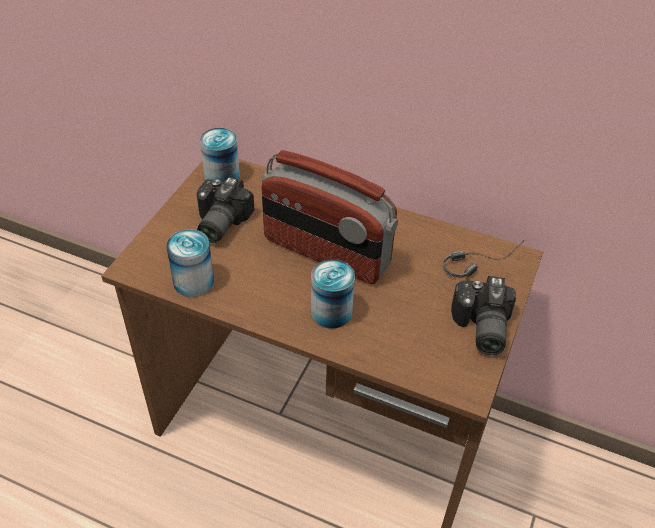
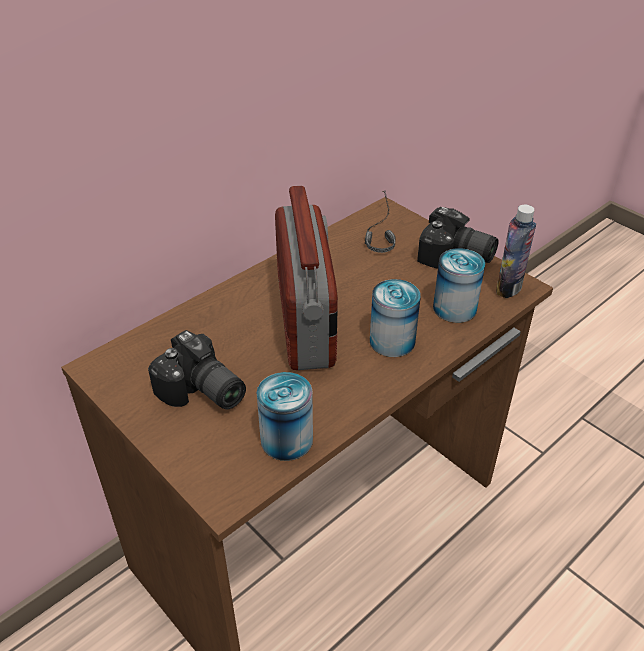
camera: 65 degrees left, 5 degrees down
can [200,128,240,182] -> can moved to [433,248,485,323]
radio [262,150,398,284] -> radio turned 60 degrees counterclockwise [275,186,338,370]
none -> bottle [496,205,536,298]

